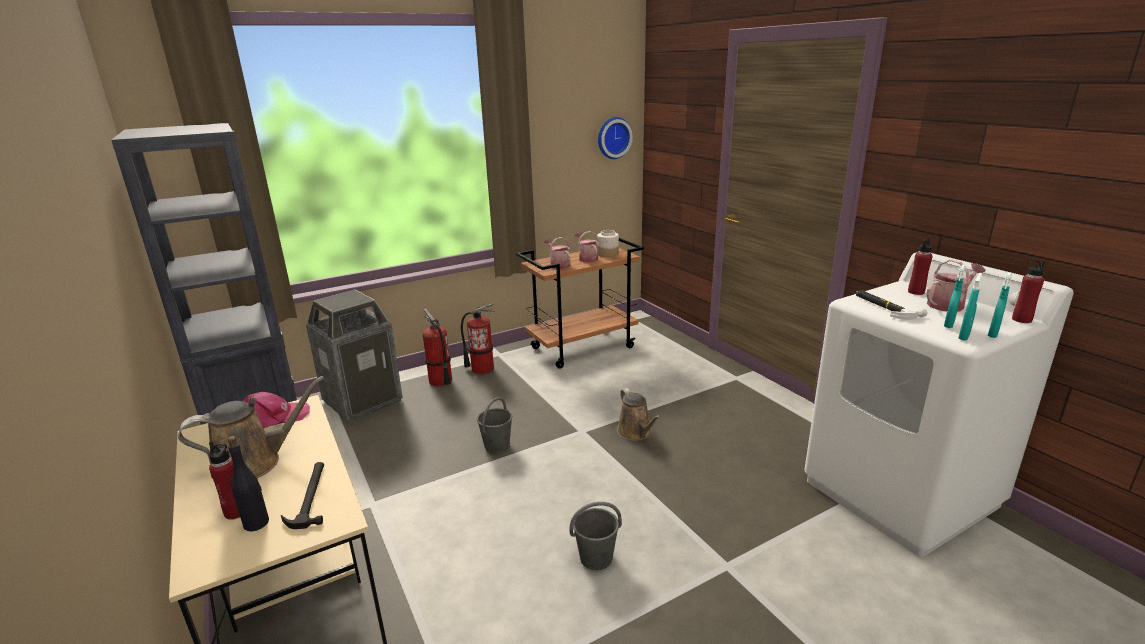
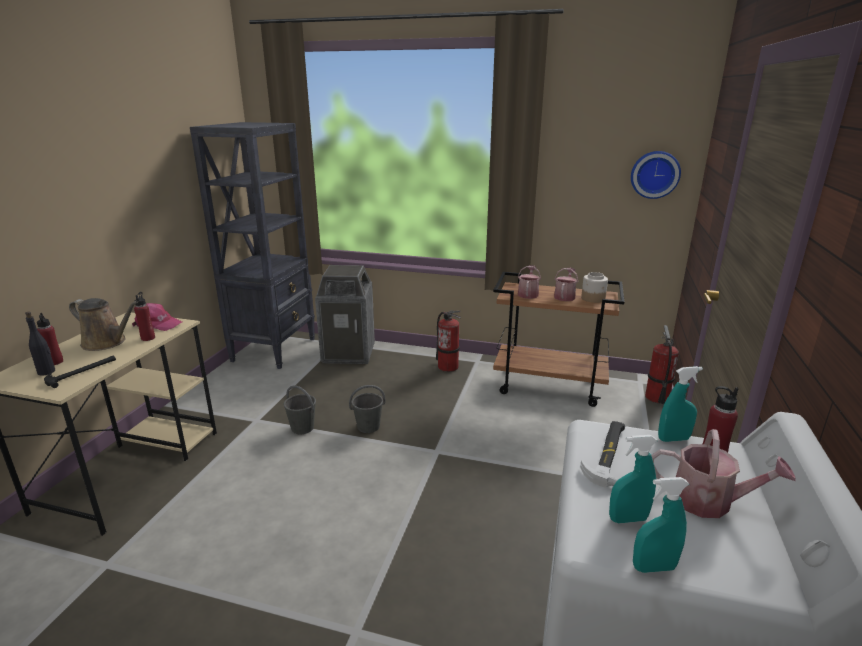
camera: 45 degrees right, 0 degrees up
fire extinguisher [423,309,452,387] -> fire extinguisher moved to [645,325,679,404]
grey bucket [570,502,622,570] -> grey bucket moved to [284,385,316,434]
brown watering can [617,388,661,441] -> none
turquoise spray bottle [959,273,982,341] -> turquoise spray bottle moved to [658,366,703,442]
red bottle [1012,258,1046,323] -> red bottle moved to [134,292,155,341]

